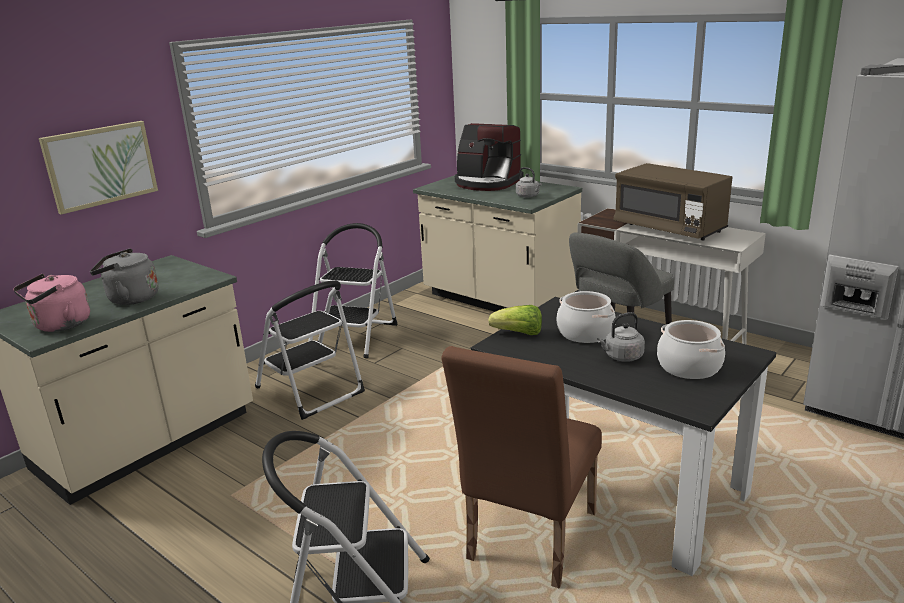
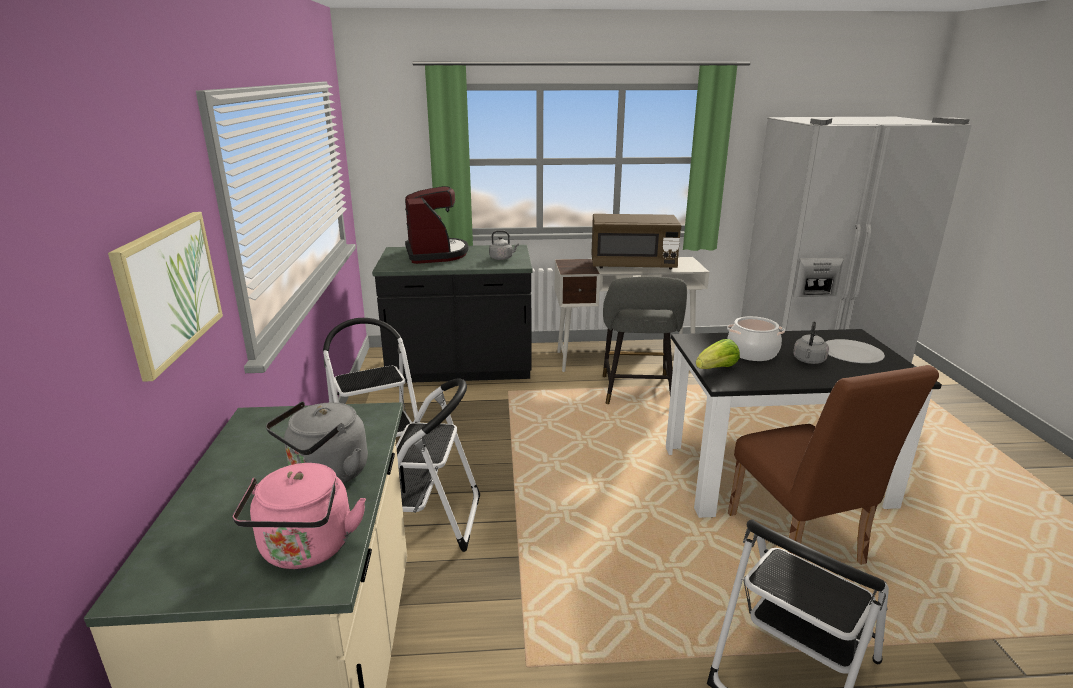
camera: 45 degrees left, 0 degrees up
beige counter [413,175,582,312] -> black counter [372,245,533,383]
coffee machine [455,123,524,191] -> coffee machine turned 90 degrees counterclockwise [405,186,468,264]
cooking pot [657,320,725,379] -> white plate [826,339,885,363]

